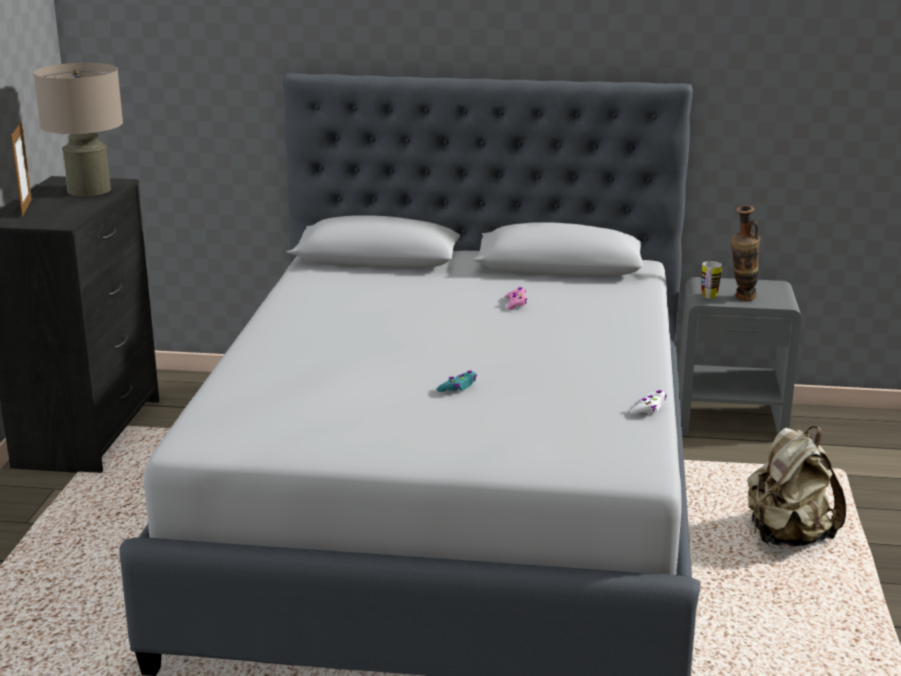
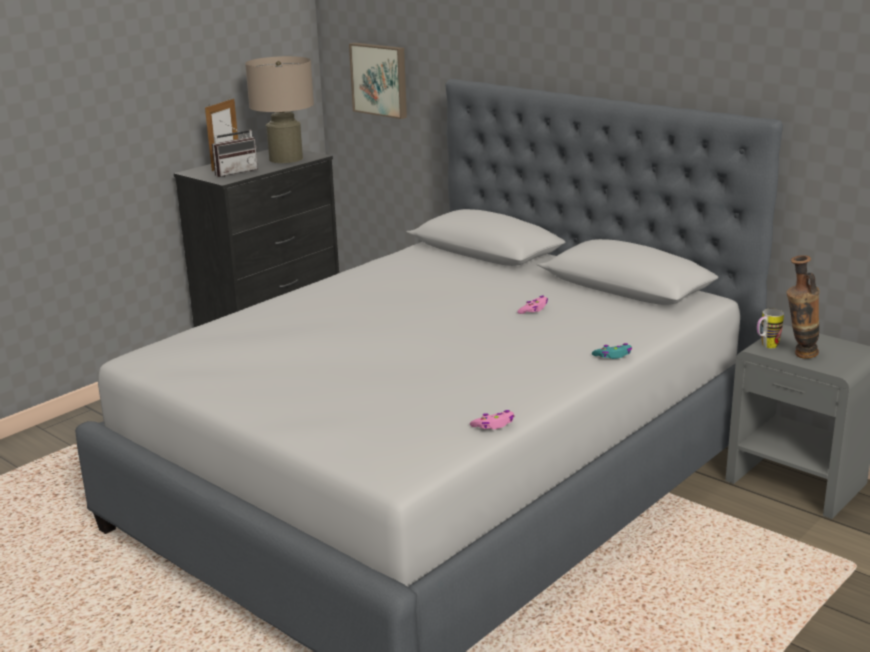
camera: 35 degrees right, 0 degrees up
turquoise game controller [437,370,477,392] -> turquoise game controller moved to [592,343,632,359]
white game controller [630,390,666,415] -> pink game controller [470,410,515,429]
beige backpack [747,426,846,546] -> none
none -> radio [212,120,258,177]
none -> picture [349,43,407,119]

